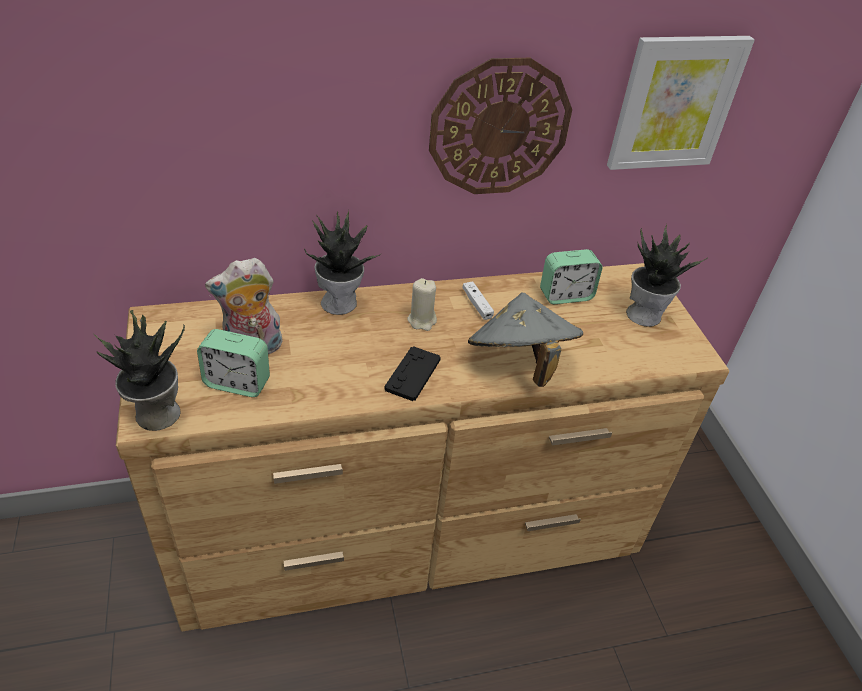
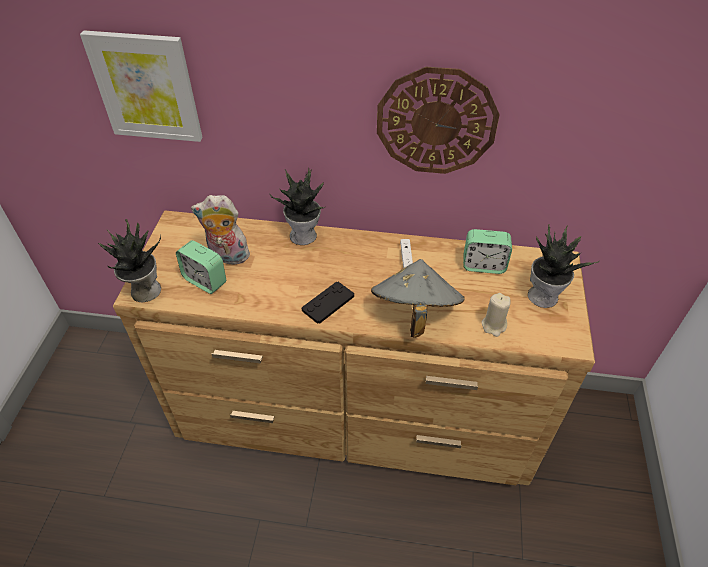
camera: 25 degrees right, 5 degrees up
beige candle [408,278,437,331] -> beige candle moved to [481,293,510,337]
picture [607,36,755,170] -> picture moved to [80,30,203,142]

